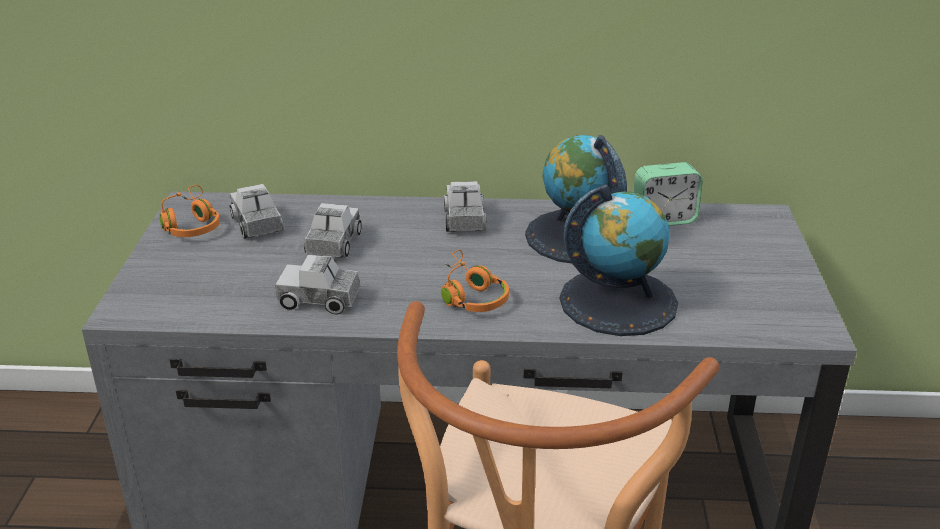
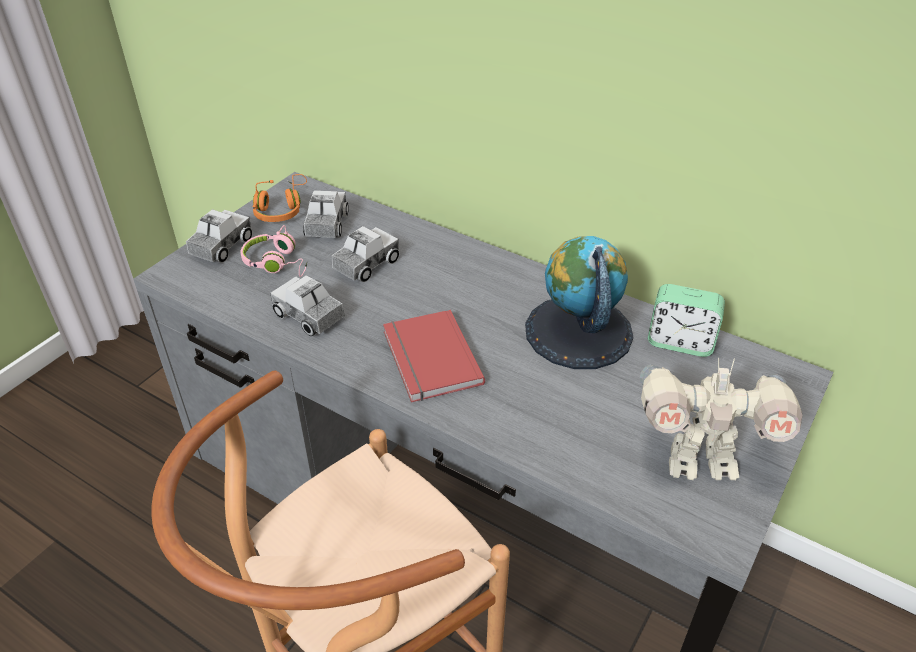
camera: 30 degrees right, 10 degrees up
orange headphones [441,250,509,312] -> red book [383,310,485,403]
toy truck [444,181,486,232] -> toy truck moved to [186,209,253,263]
globe [560,184,678,336] -> none
none -> pink headphones [240,225,307,277]
none -> toy robot [640,358,803,480]

